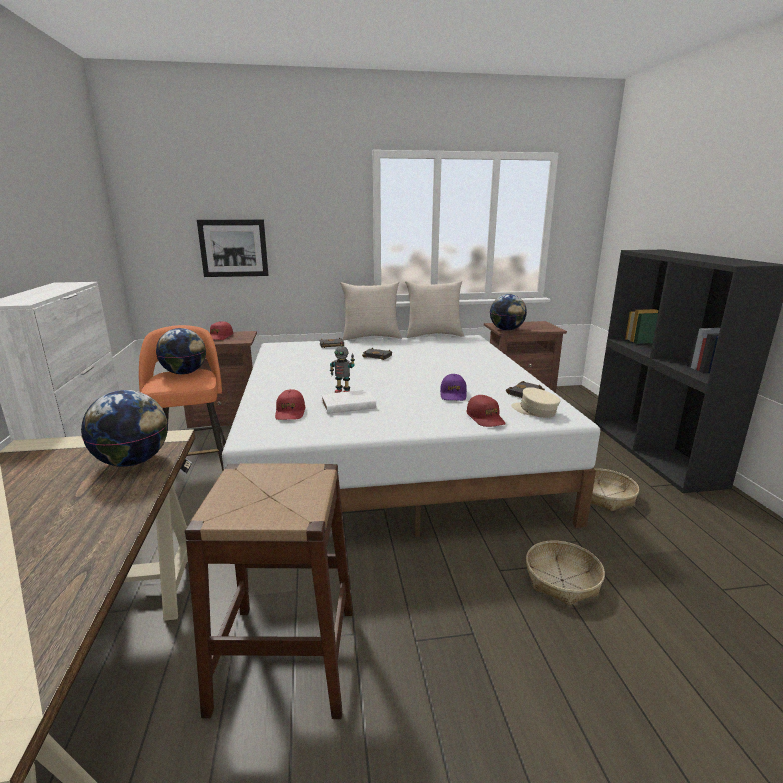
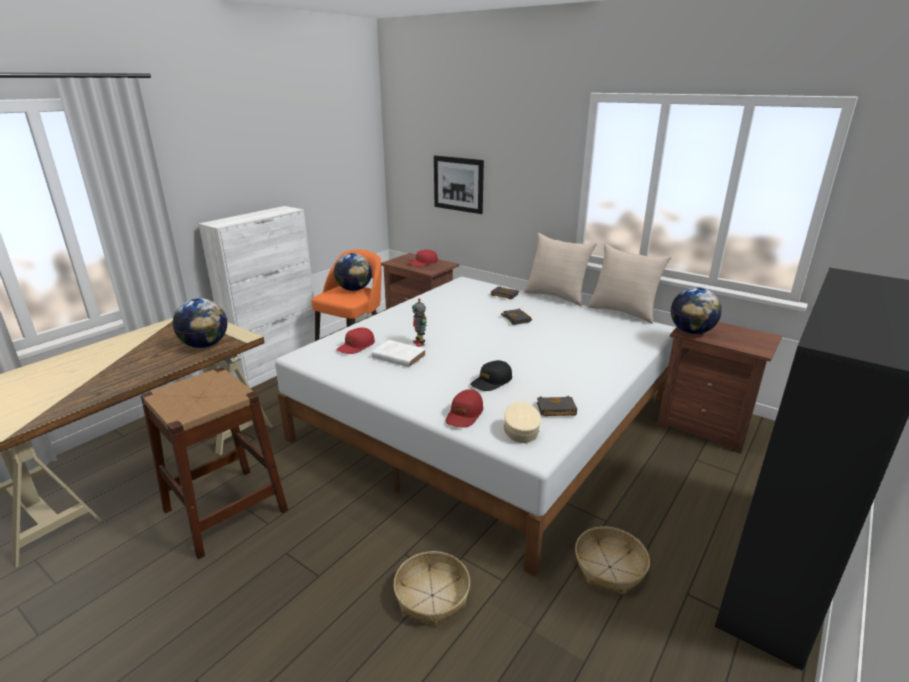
camera: 45 degrees right, 5 degrees up
purple cap [440,374,467,401] -> black cap [470,360,512,391]

